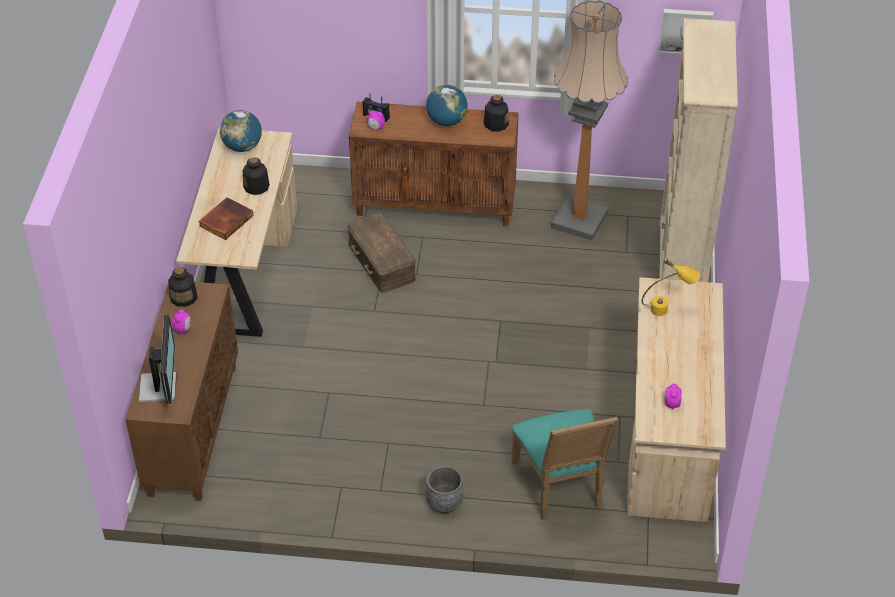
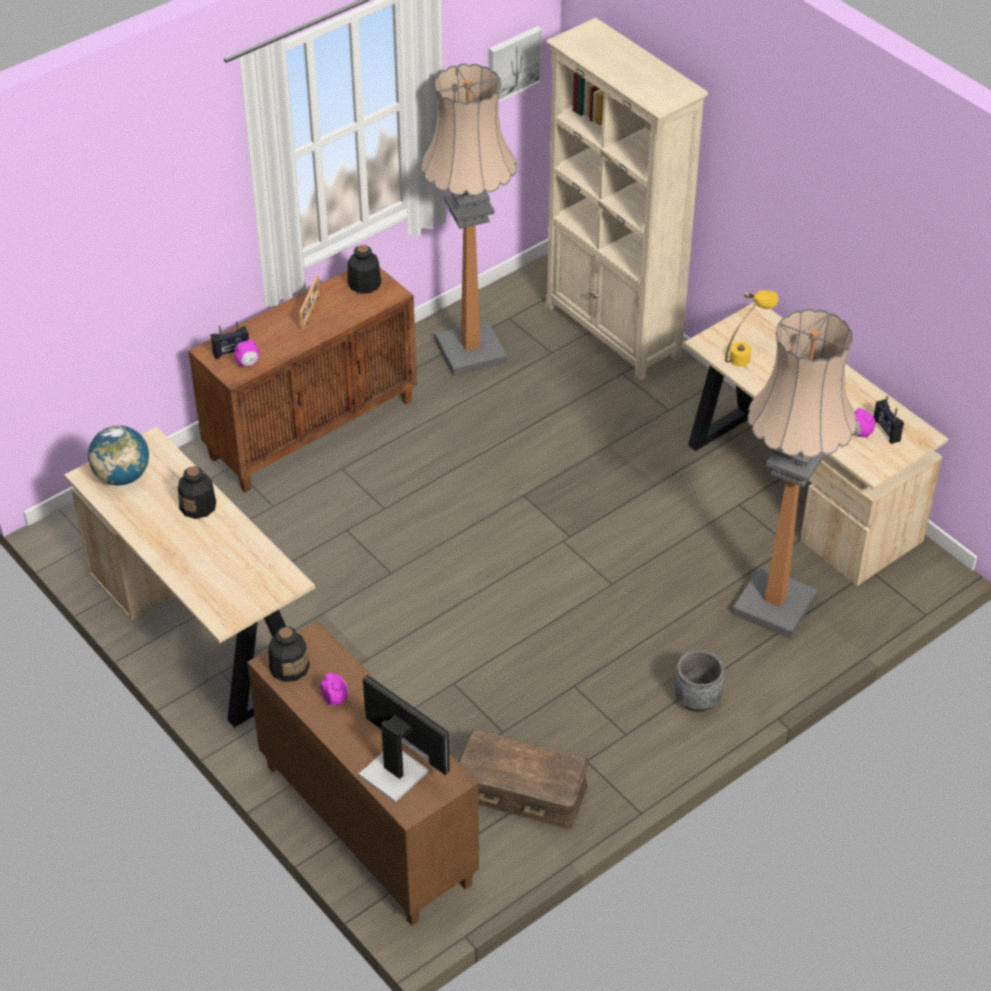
camera: 45 degrees left, 0 degrees up
book [199,197,254,240] -> none
brown storage box [347,213,416,293] -> brown storage box moved to [458,730,589,829]
globe [426,85,467,126] -> picture frame [299,275,320,331]
turquoise chair [512,409,618,520] -> floor lamp [732,309,857,639]
none -> radio [873,396,904,444]

